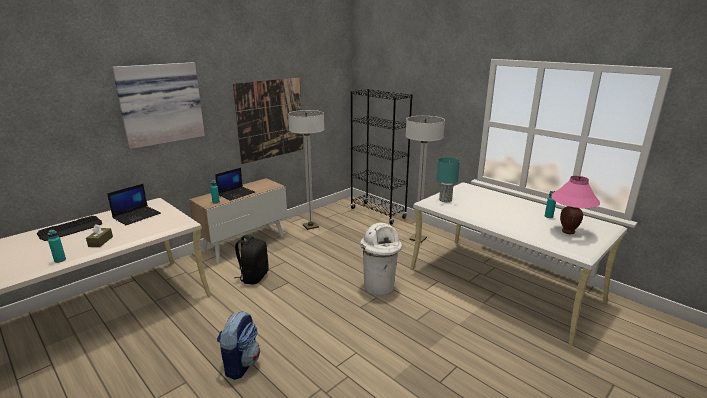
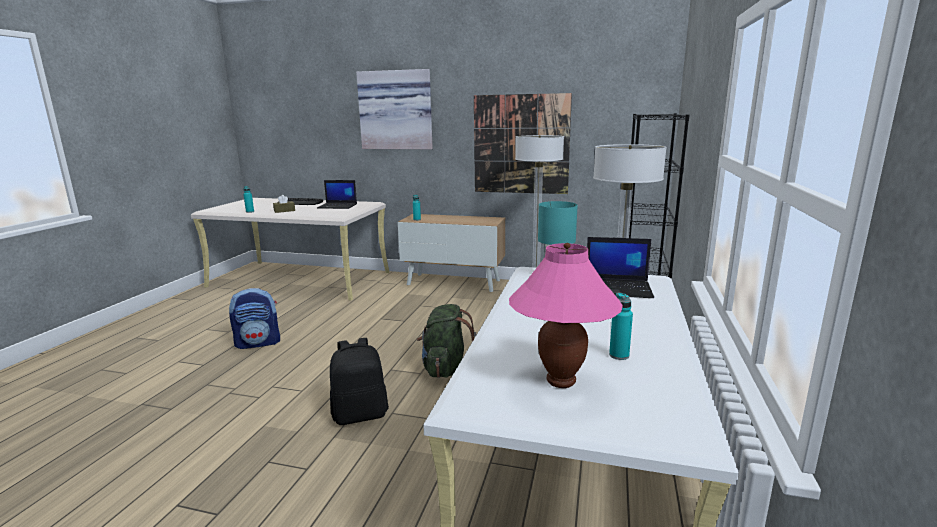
camera: 60 degrees right, 5 degrees down
laptop [215,168,255,201] -> laptop moved to [587,237,654,298]
black backpack [234,235,269,284] -> black backpack moved to [330,338,389,425]
white trash can [360,223,402,295] -> green backpack [417,304,477,378]

